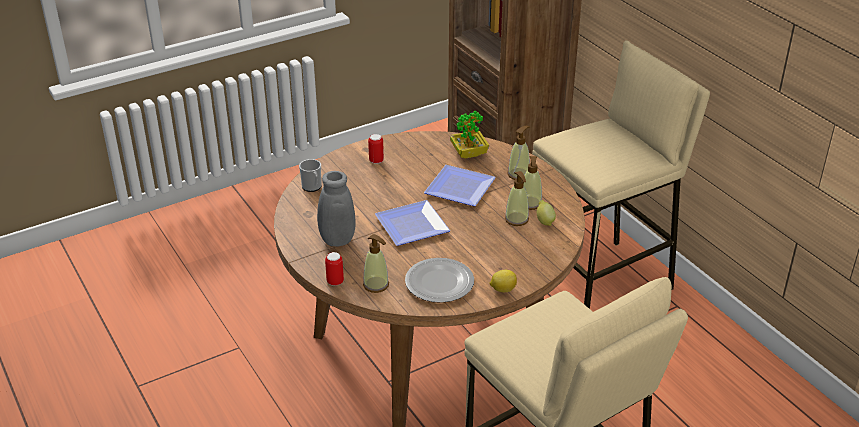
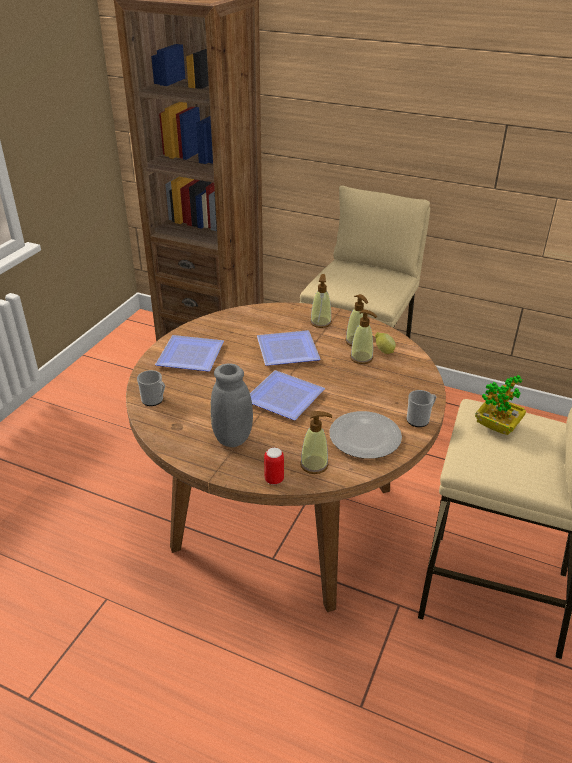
camera: 35 degrees left, 0 degrees up
can [368,134,384,164] -> plate [155,335,224,372]
potted plant [450,111,489,158] -> potted plant moved to [475,375,526,435]
lemon [490,270,517,292] -> mug [407,390,436,427]

